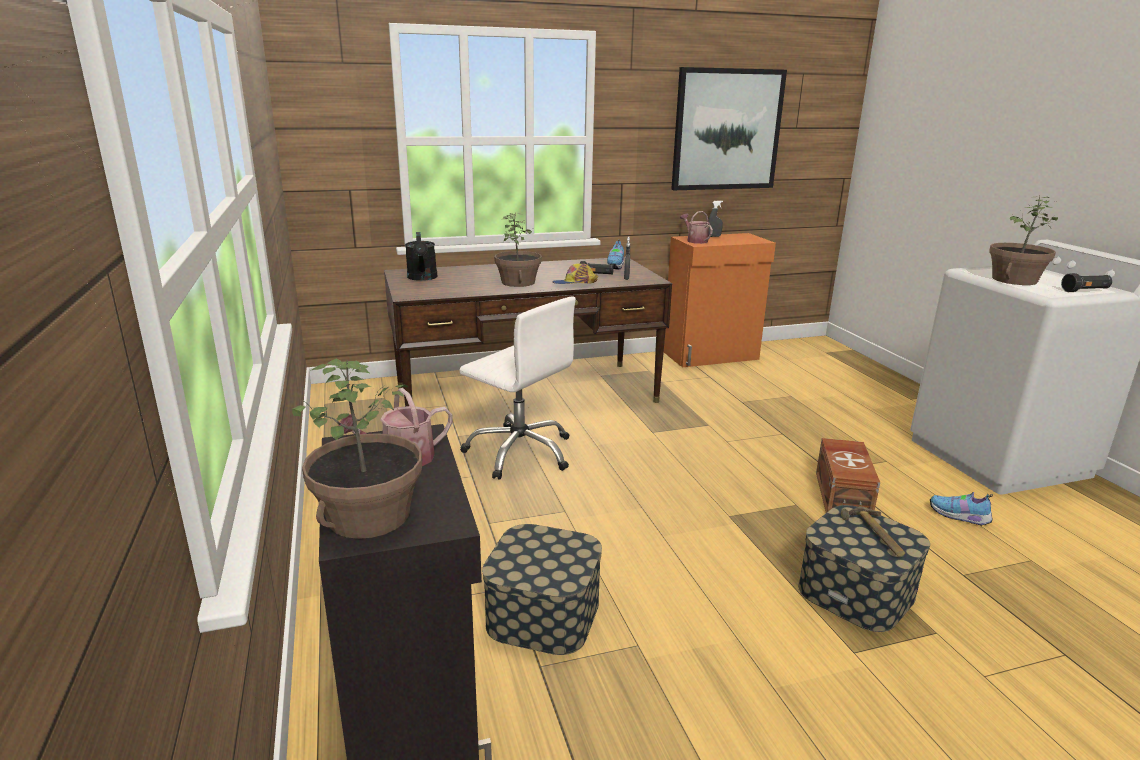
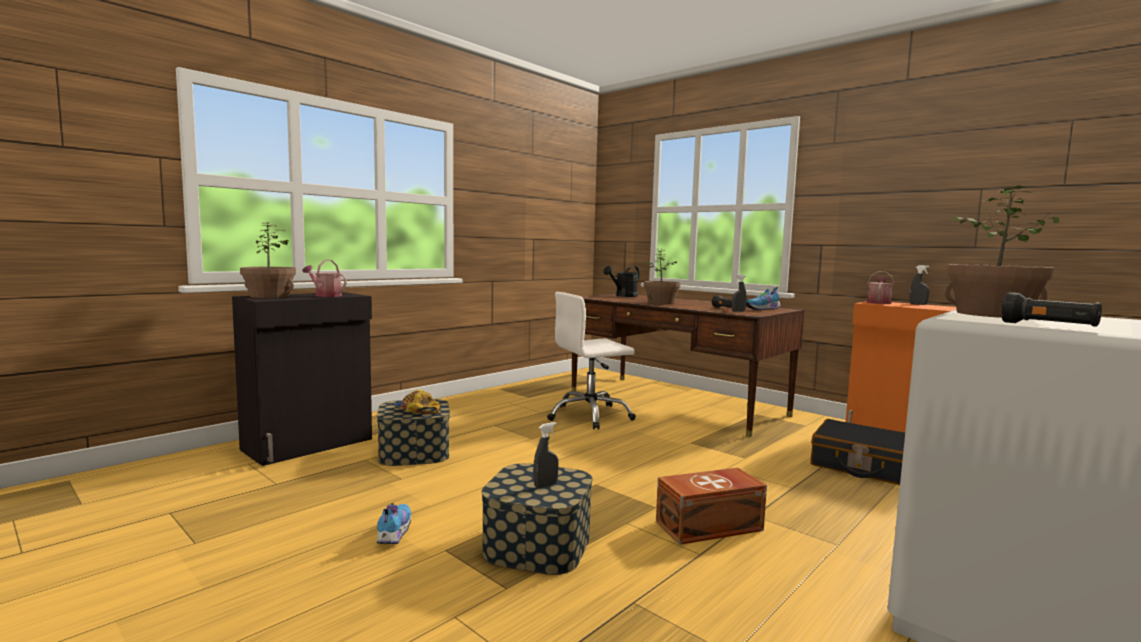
camera: 60 degrees right, 15 degrees down
white office chair [459,296,576,480] -> white office chair turned 60 degrees clockwise [547,292,636,430]
cap [552,264,598,284] -> cap moved to [395,390,440,414]
picture [671,67,787,190] -> none
hammer [841,507,905,557] -> grey spray bottle [533,422,559,488]
shoe [930,492,993,526] -> shoe moved to [376,504,411,544]
none -> black suitcase [811,419,905,485]

